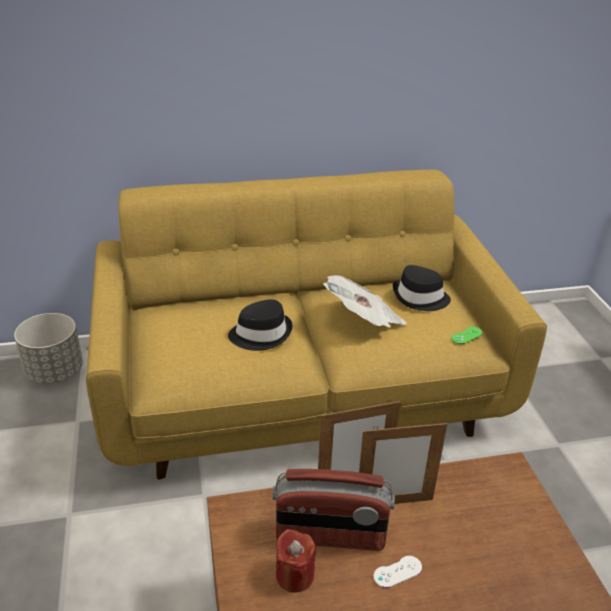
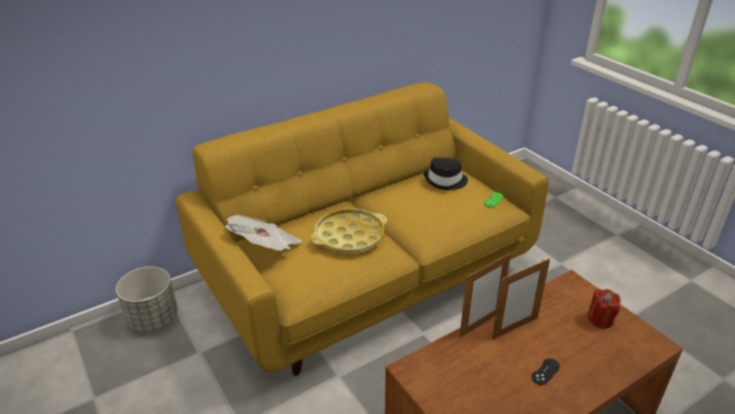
camera: 20 degrees left, 0 degrees up
black hat [228,299,292,351] -> yellow tray [310,208,387,254]
radio [272,469,395,551] -> none
red candle [276,529,316,592] -> red candle moved to [587,289,620,329]
newspaper [323,275,407,328] -> newspaper moved to [225,215,302,251]
white game controller [373,556,422,588] -> black game controller [532,358,560,385]

